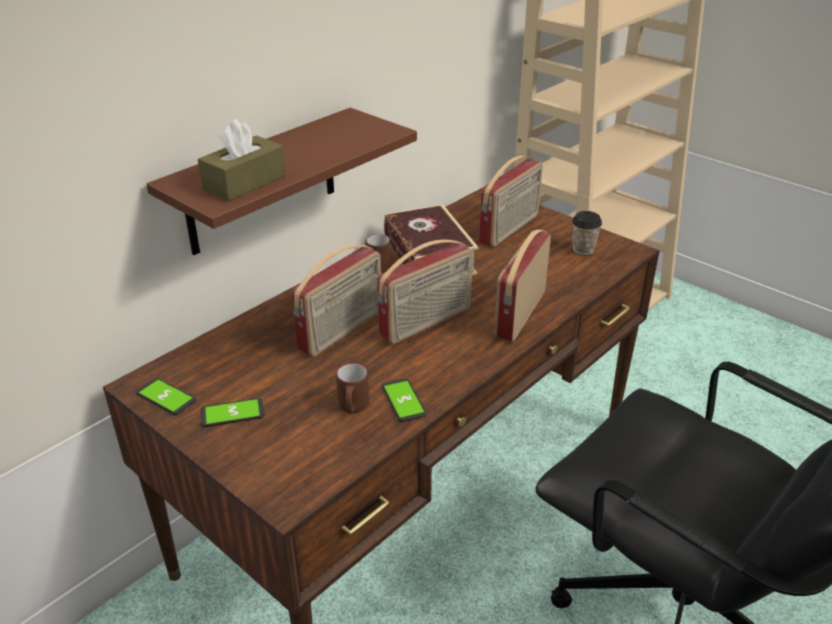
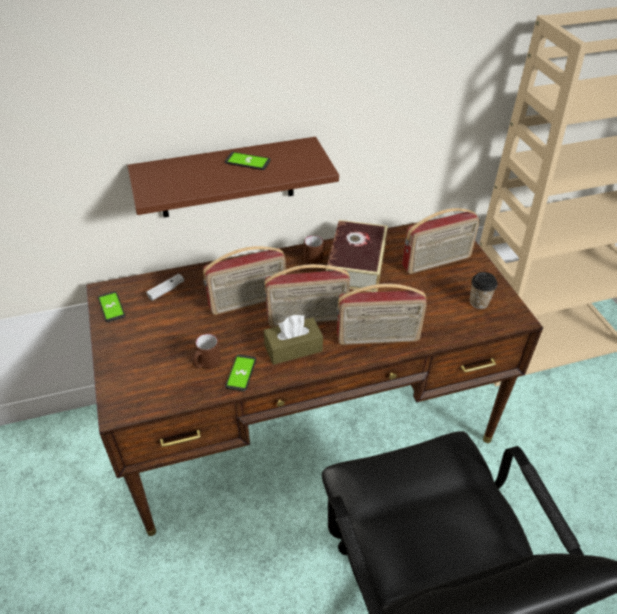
camera: 30 degrees right, 10 degrees up
brown tissue box [198,119,286,201] -> brown tissue box moved to [264,315,323,365]
phone [201,398,264,427] -> phone moved to [225,152,271,170]
radio [494,229,551,341] -> radio turned 150 degrees counterclockwise [337,284,427,345]
none -> white game controller [146,274,184,301]

